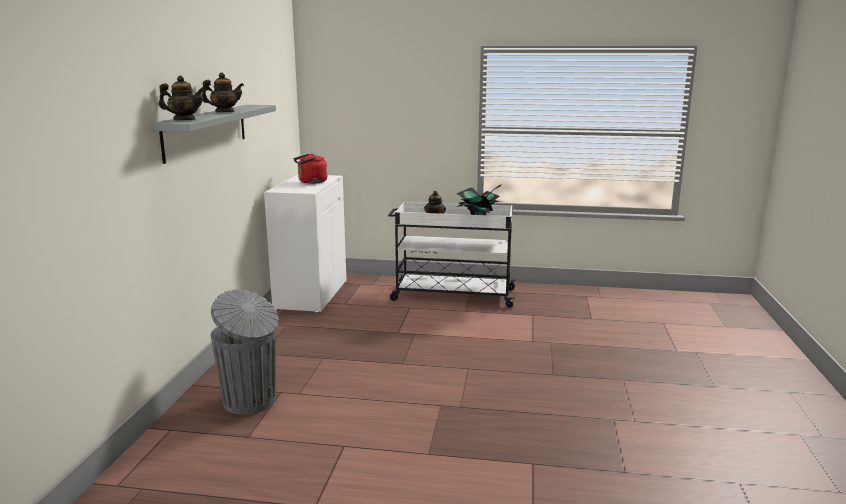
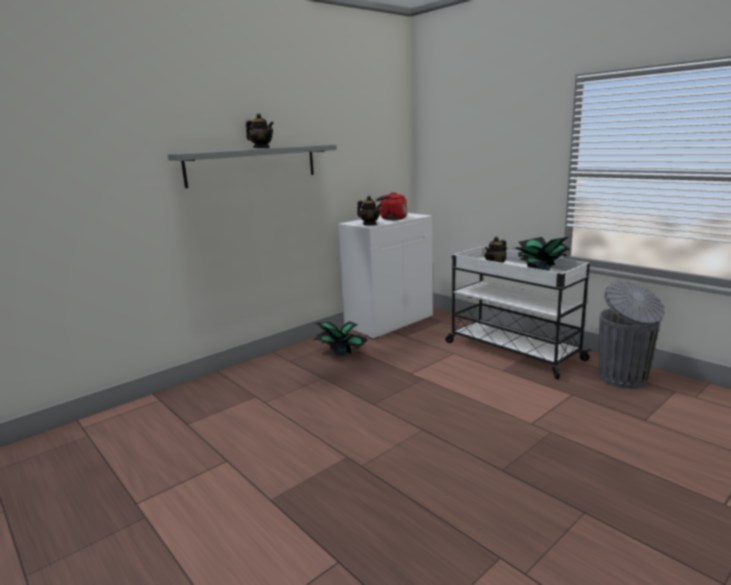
camera: 40 degrees right, 0 degrees up
teapot [159,76,205,120] -> teapot moved to [357,196,382,225]
grey trash can [211,289,279,415] -> grey trash can moved to [599,280,665,389]
none -> potted plant [313,321,368,356]

